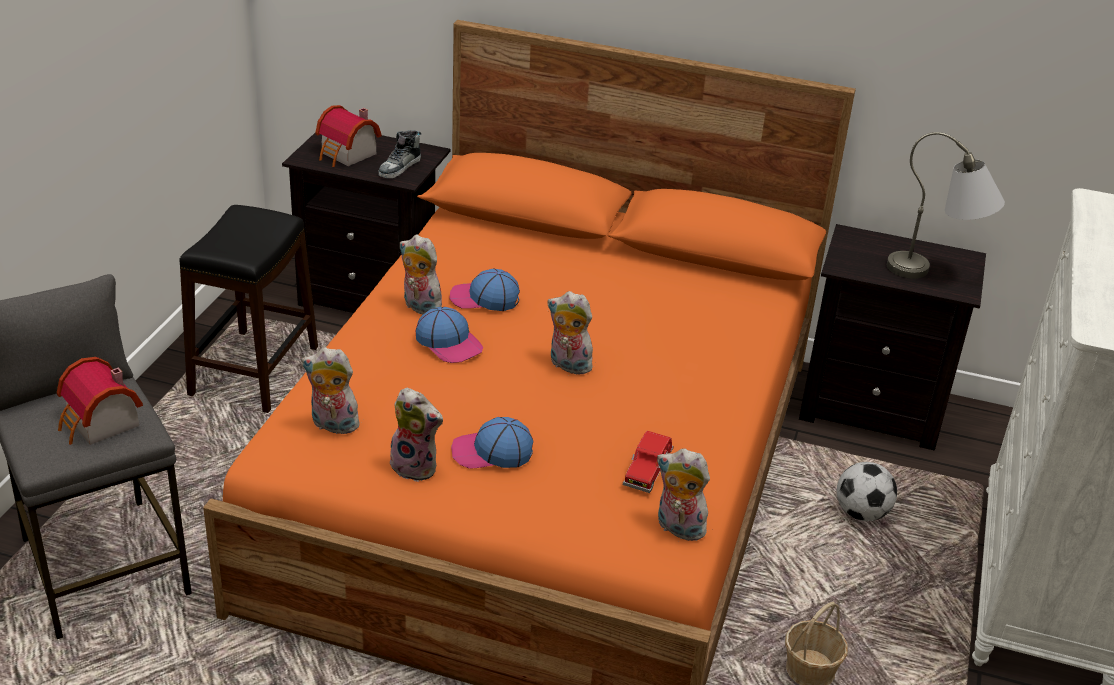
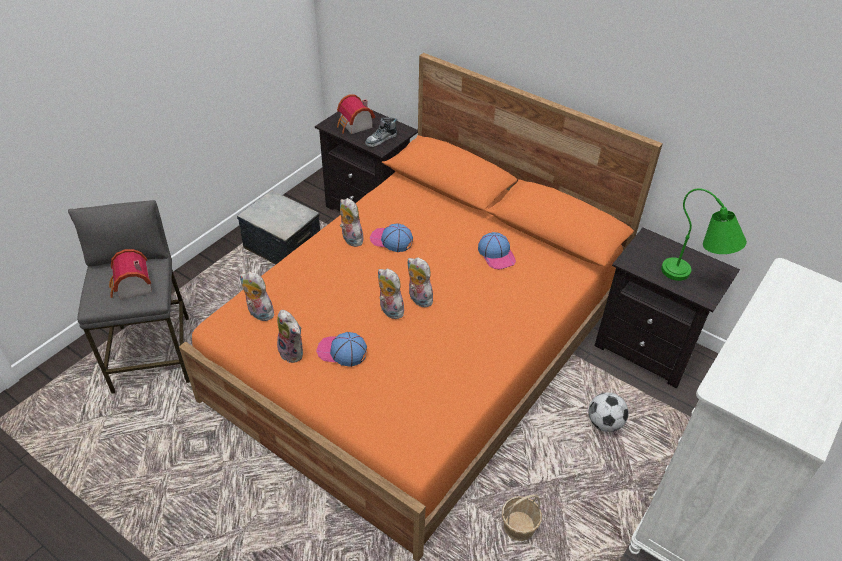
camera: 20 degrees right, 10 degrees up
black stool [179,205,318,413] -> storage box [237,190,320,264]
cap [416,307,483,363] -> cap moved to [478,232,516,269]
red toy car [623,431,673,493] -> none
plush toy [657,449,710,541] -> plush toy moved to [378,269,405,319]
grey table lamp [887,132,1005,279] -> green table lamp [661,188,747,281]

